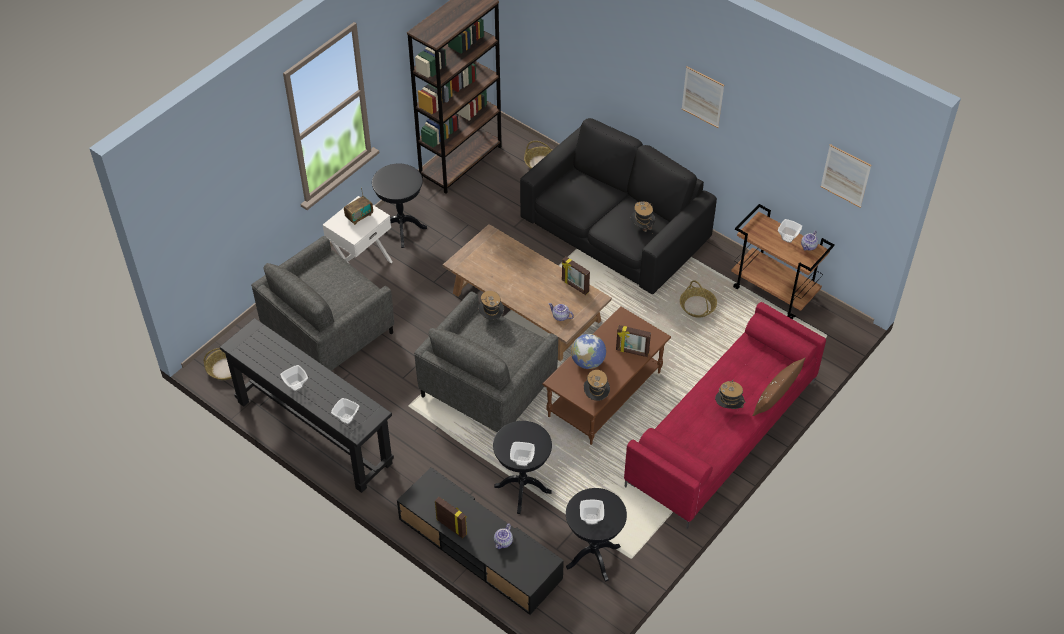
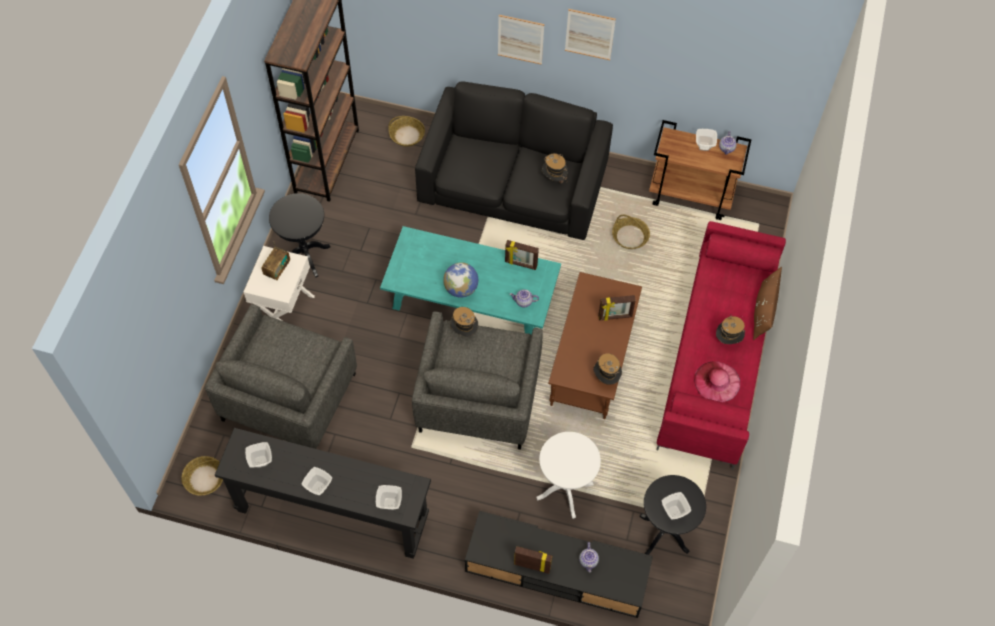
camera: 25 degrees left, 10 degrees up
brown coffee table [443,224,612,361] -> turquoise coffee table [380,226,561,334]
black side table [493,421,552,514] -> white side table [536,432,601,519]
bowl [510,442,535,466] -> bowl moved to [245,442,272,468]
globe [571,334,606,369] -> globe moved to [443,262,478,298]
picture [821,144,871,208] -> picture moved to [498,15,544,65]
none -> pink hat [694,361,740,402]

